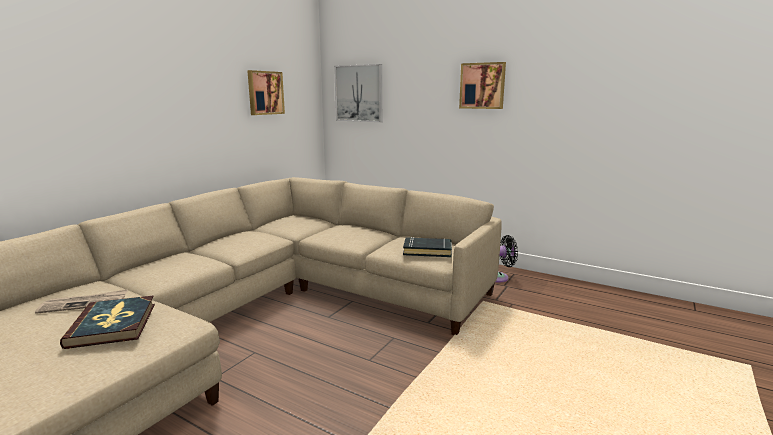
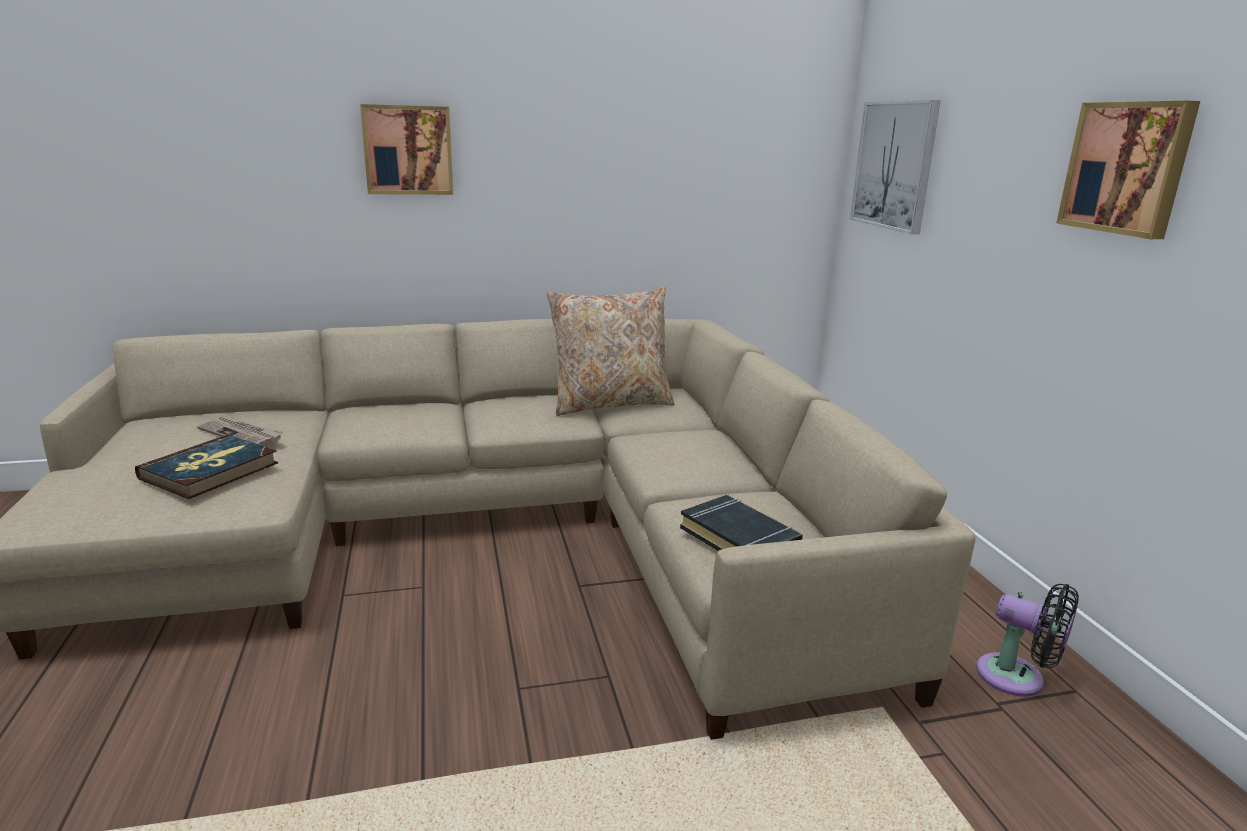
camera: 45 degrees right, 5 degrees up
picture [247,70,285,115] -> picture moved to [360,104,453,195]
none -> beige pillow [547,287,675,416]

